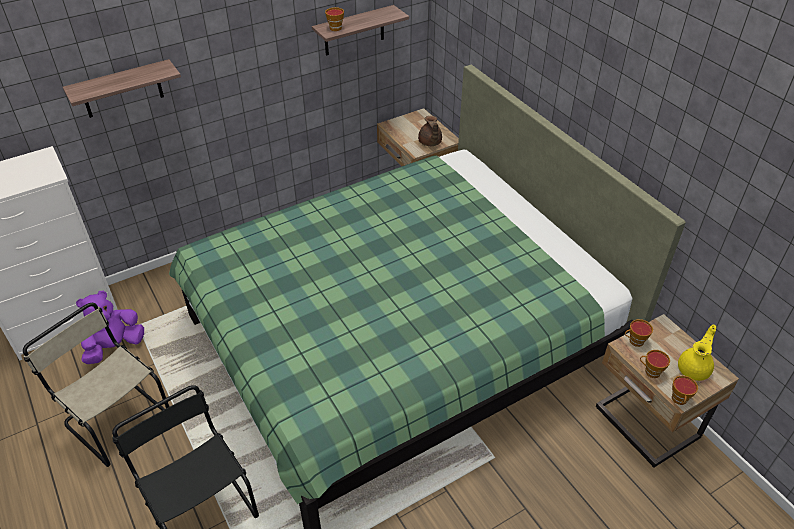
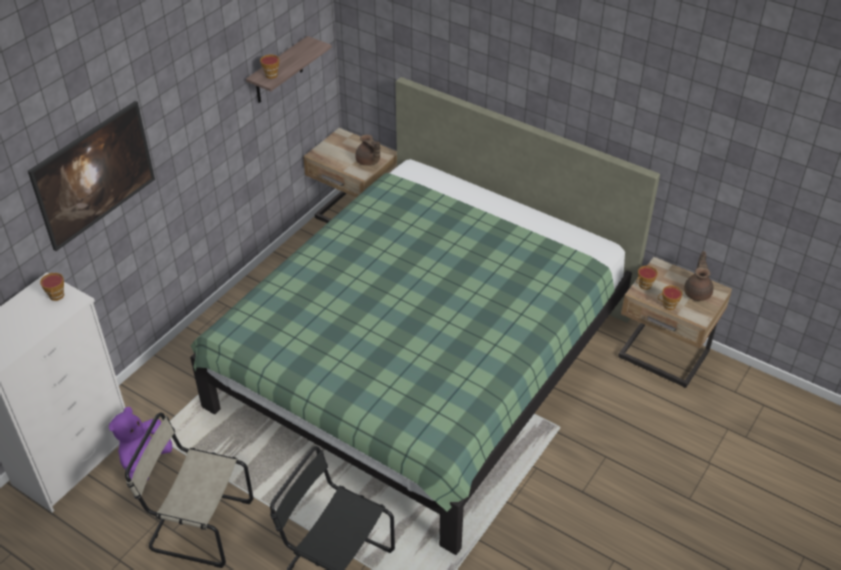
camera: 25 degrees left, 0 degrees up
shelf [63,59,181,118] -> picture [28,101,155,251]
cup [672,376,698,405] -> cup moved to [40,273,64,301]
yellow teapot [678,324,716,381] -> brown teapot [684,251,713,301]

